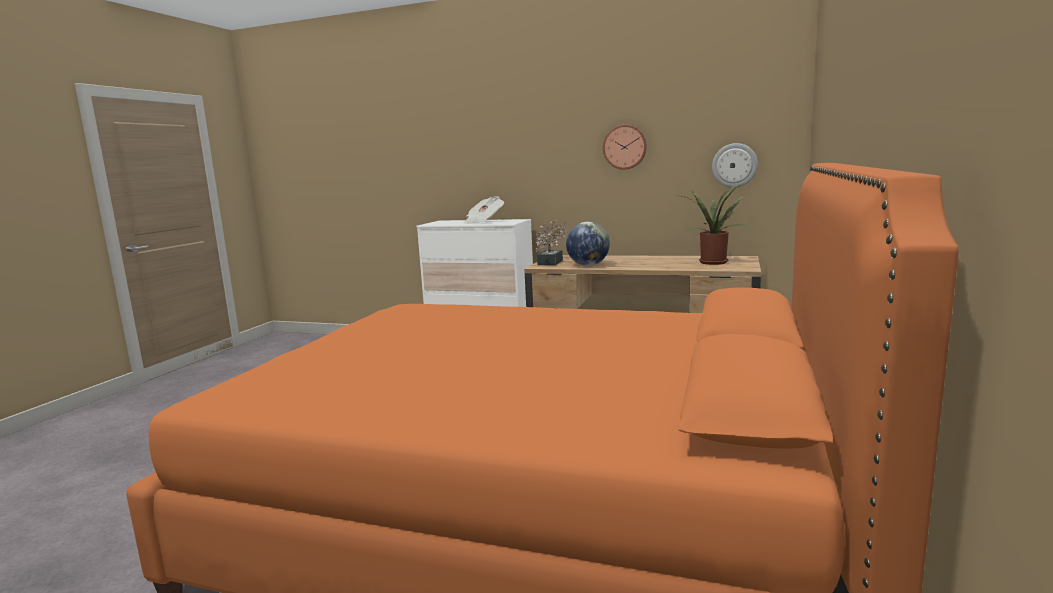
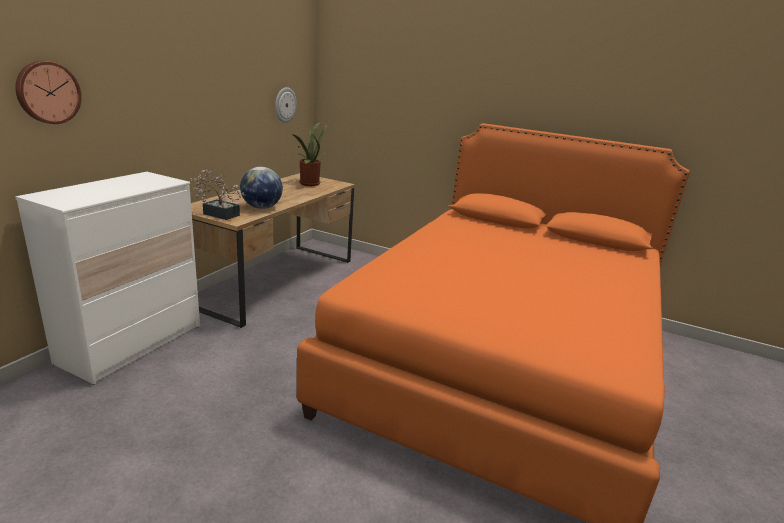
camera: 85 degrees left, 10 degrees up
newspaper [463,196,504,224] -> none
wall clock [603,125,647,169] -> wall clock moved to [15,61,82,124]

